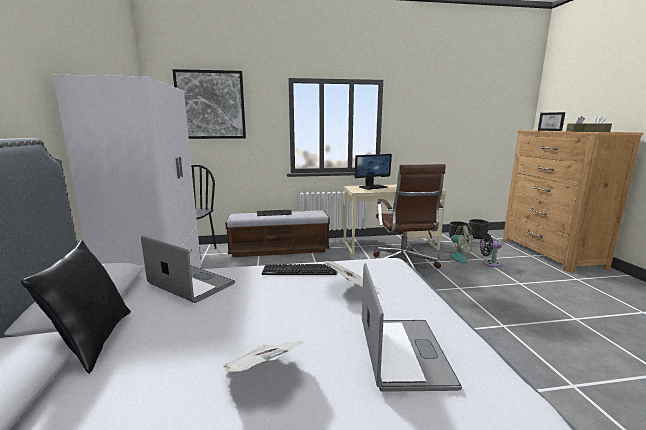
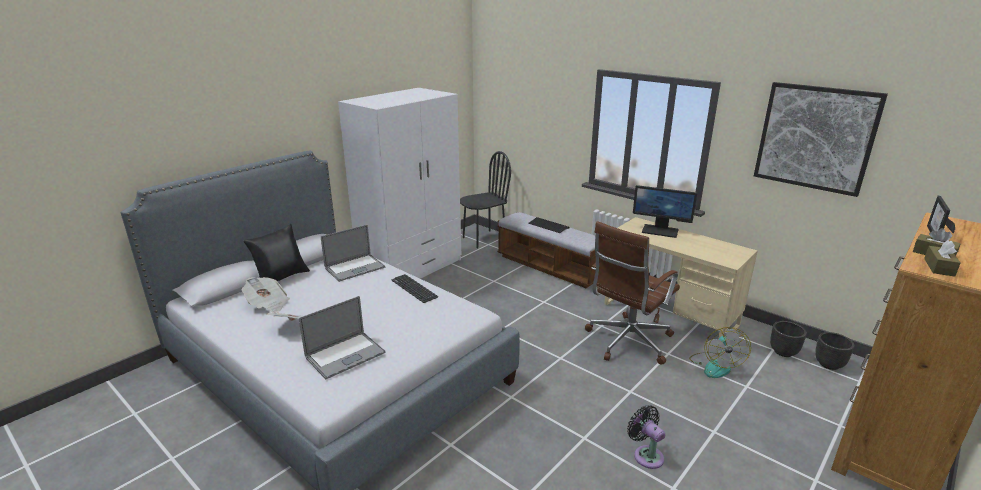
camera: 50 degrees right, 10 degrees up
laptop [141,235,235,303] -> laptop turned 60 degrees clockwise [321,225,385,282]
picture [172,69,246,139] -> picture moved to [754,82,888,197]
newspaper [324,261,380,289] -> newspaper moved to [242,277,290,313]
black fan [480,233,502,267] -> black fan moved to [627,405,665,469]

